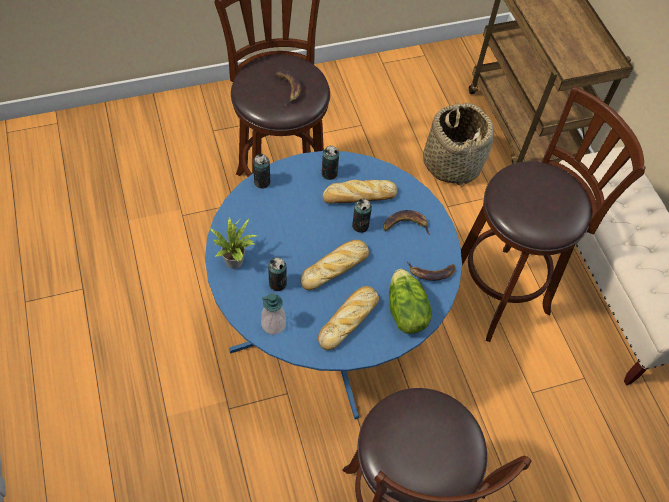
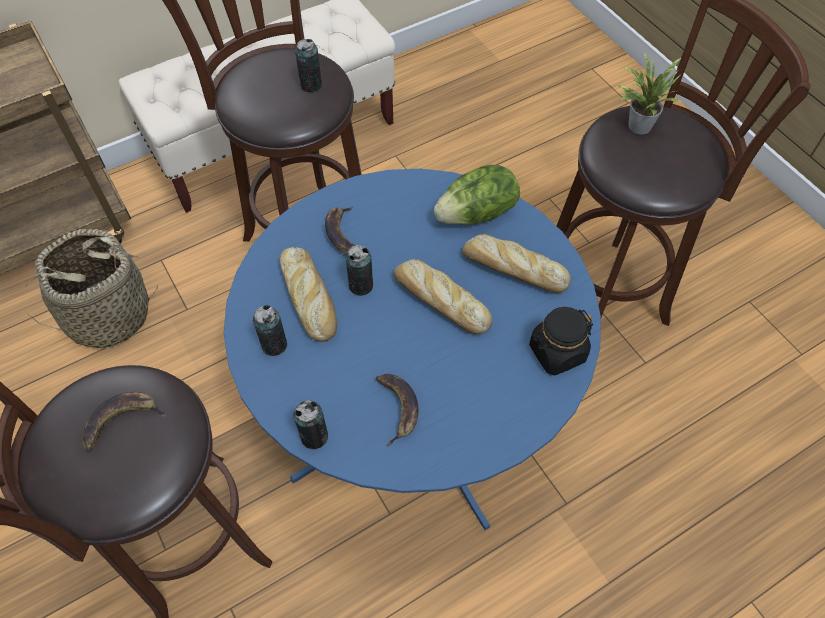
camera: 100 degrees left, 0 degrees up
potted plant [209,217,258,269] -> potted plant moved to [618,51,682,134]
soap dispenser [261,294,286,335] -> black jar [529,307,593,375]
can [268,257,287,291] -> can moved to [295,39,322,93]
banana [407,261,455,281] -> banana moved to [376,374,419,446]

